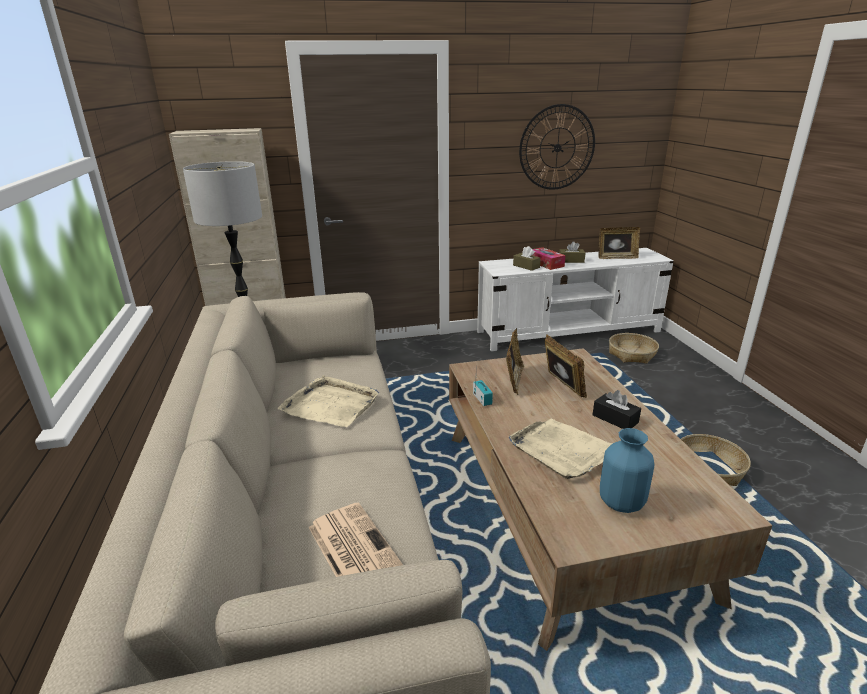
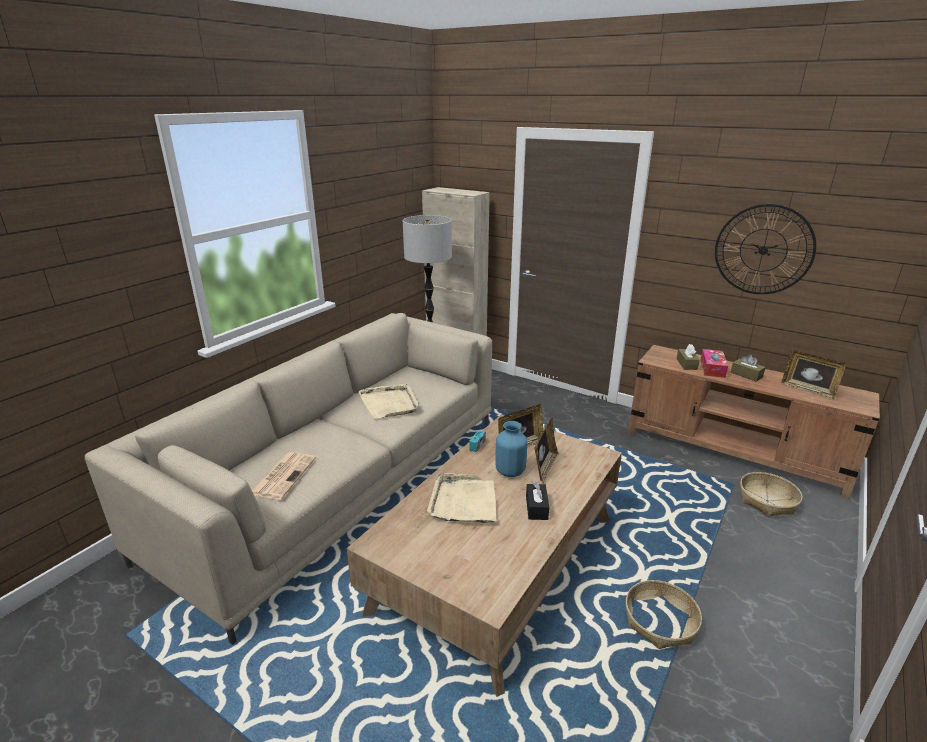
camera: 45 degrees right, 0 degrees up
white tv stand [477,248,674,351] -> brown tv stand [628,345,880,499]
blue vase [600,428,654,513] -> blue vase moved to [495,421,527,477]

